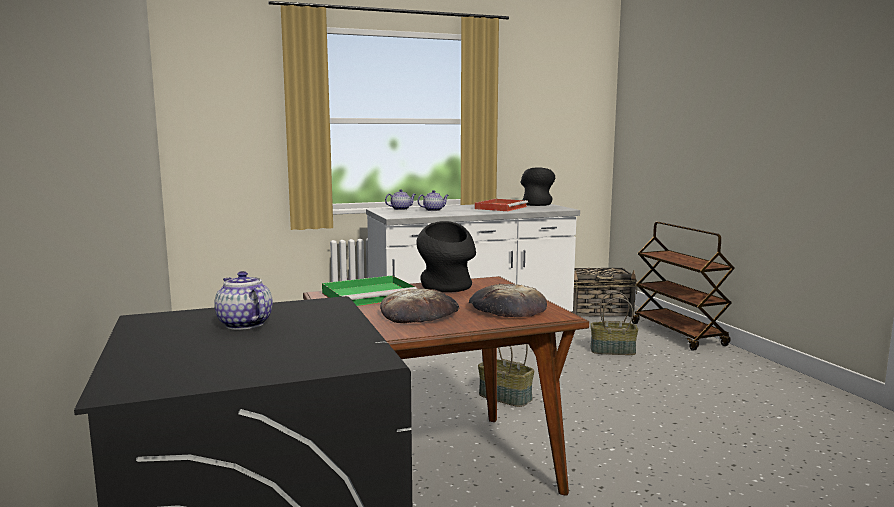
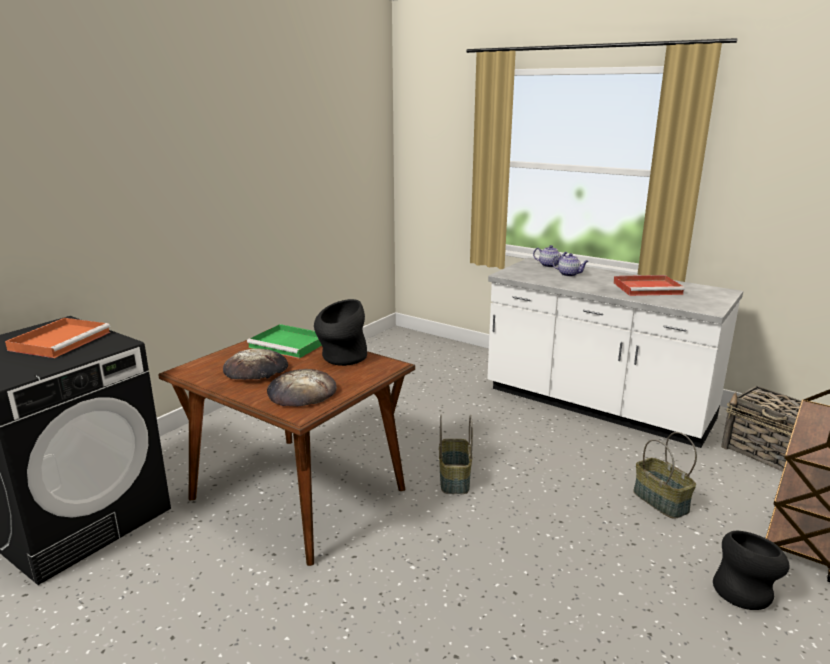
camera: 55 degrees right, 10 degrees up
teapot [214,271,273,330] -> orange tray [5,318,110,358]
black vase [521,167,555,206] -> black vase moved to [713,531,789,610]

